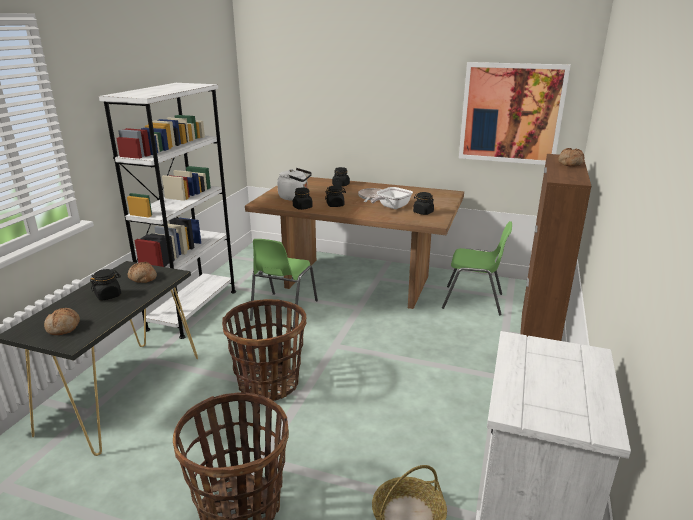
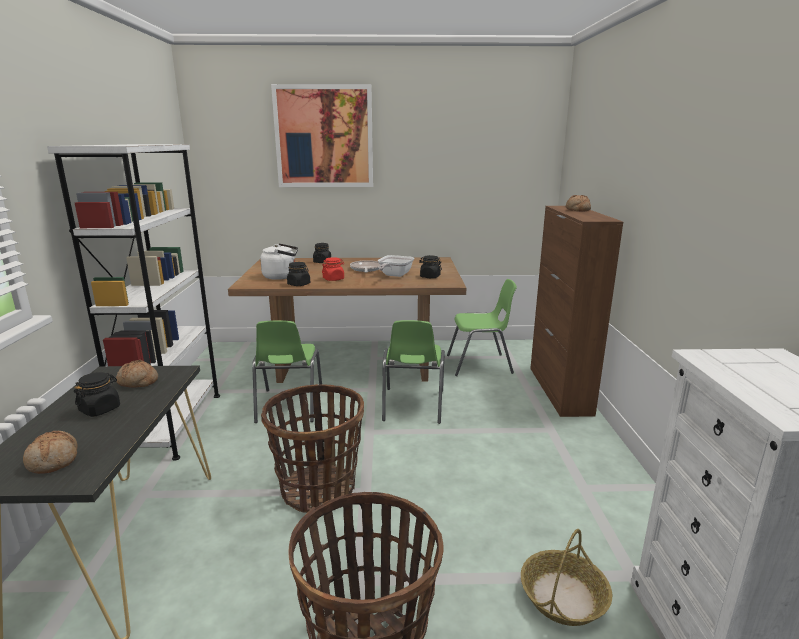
camera: 20 degrees left, 5 degrees down
black jar [325,185,346,207] -> red jar [322,257,344,281]
picture [459,62,571,165] -> picture moved to [271,84,373,187]
none -> green chair [382,320,445,424]

